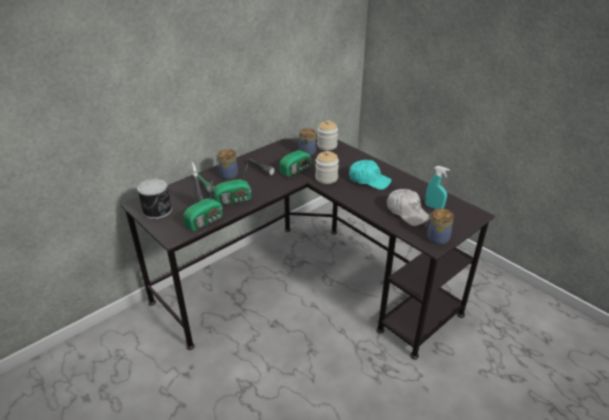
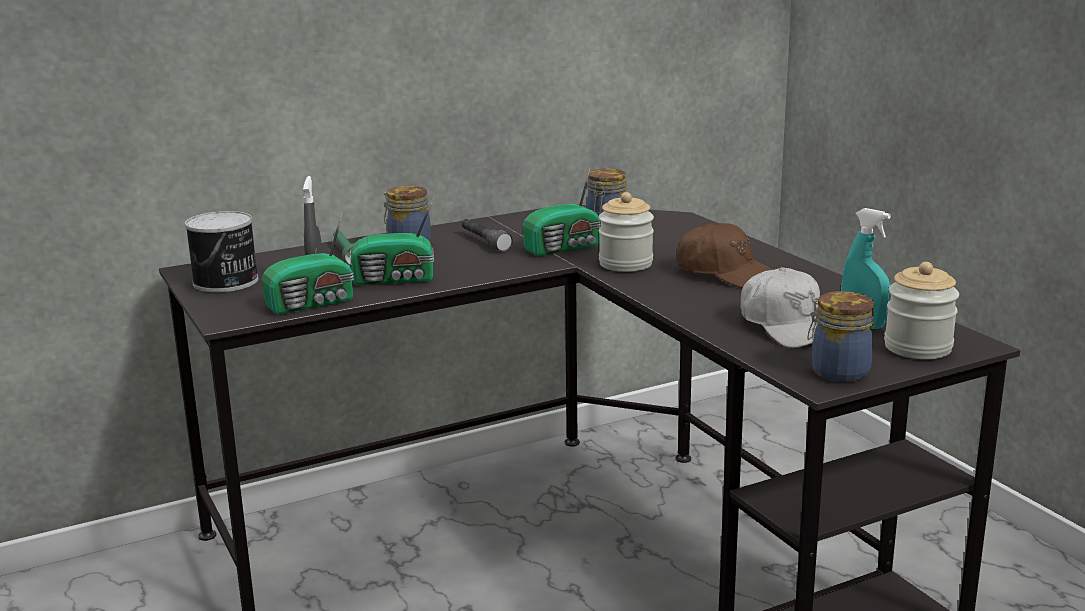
camera: 15 degrees right, 15 degrees down
jar [317,120,338,150] -> jar moved to [884,262,959,359]
turquoise cap [349,160,392,190] -> brown cap [677,222,774,288]

